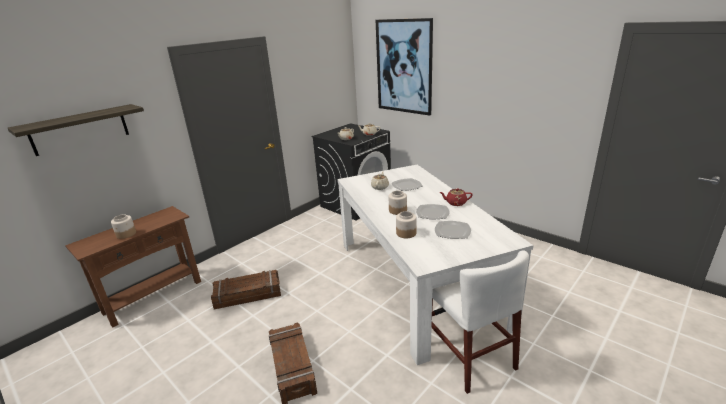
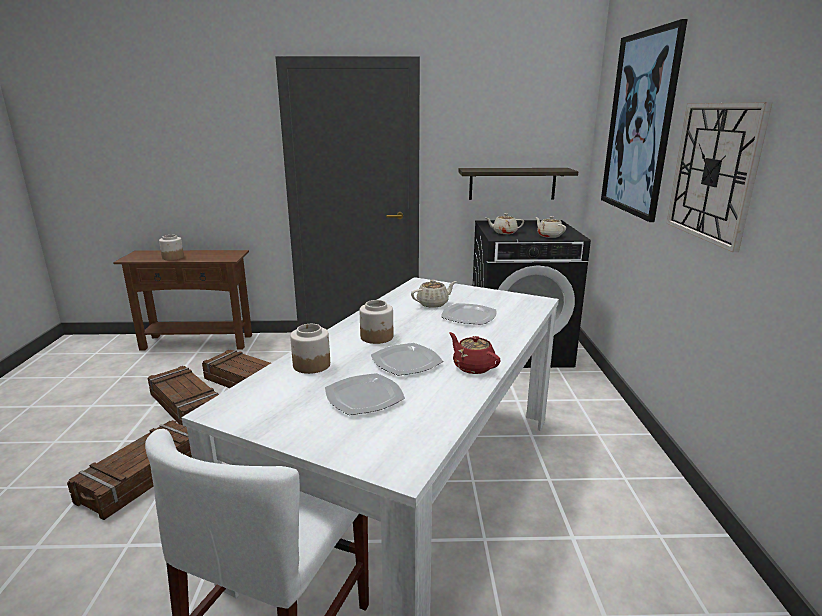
camera: 45 degrees right, 5 degrees down
shelf [8,104,144,156] -> shelf moved to [458,168,578,200]
none -> crate [148,366,219,425]
none -> wall clock [666,102,772,252]

